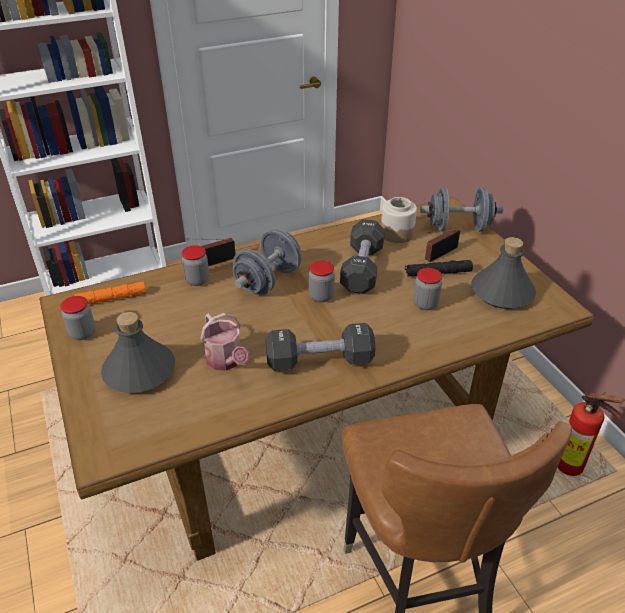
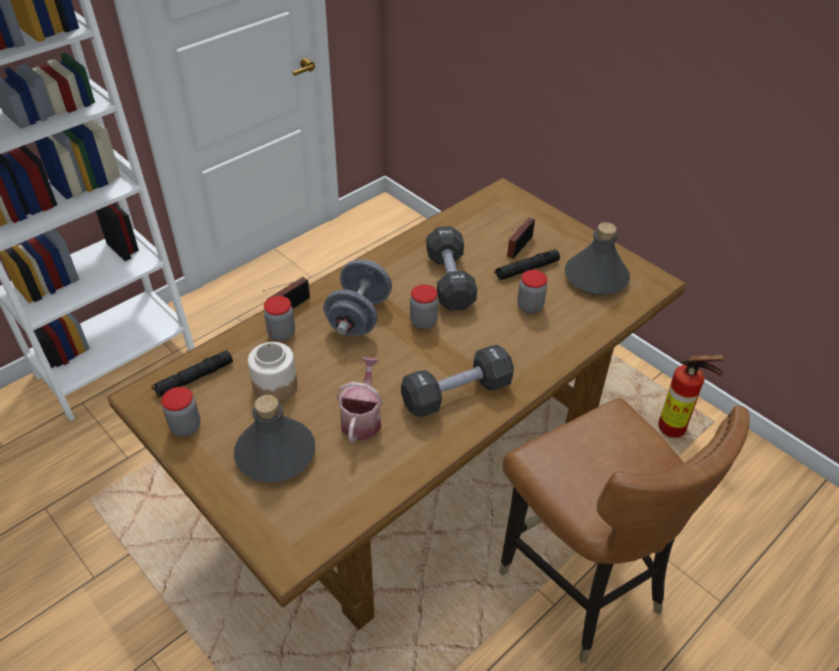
camera: 20 degrees left, 5 degrees up
orange flashlight [72,281,146,304] -> black flashlight [152,350,233,398]
watering can [200,313,249,371] -> watering can turned 120 degrees counterclockwise [336,357,383,443]
jar [381,197,417,243] -> jar moved to [248,342,297,402]
grey dumbbell [420,187,503,232] -> none

